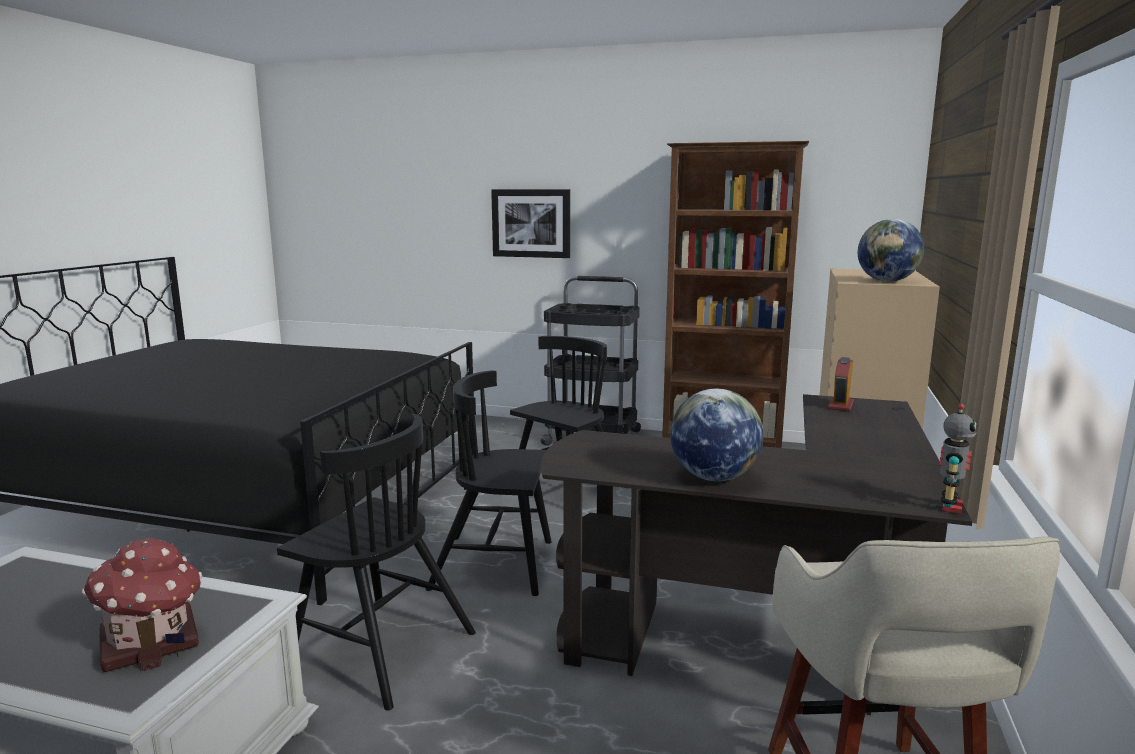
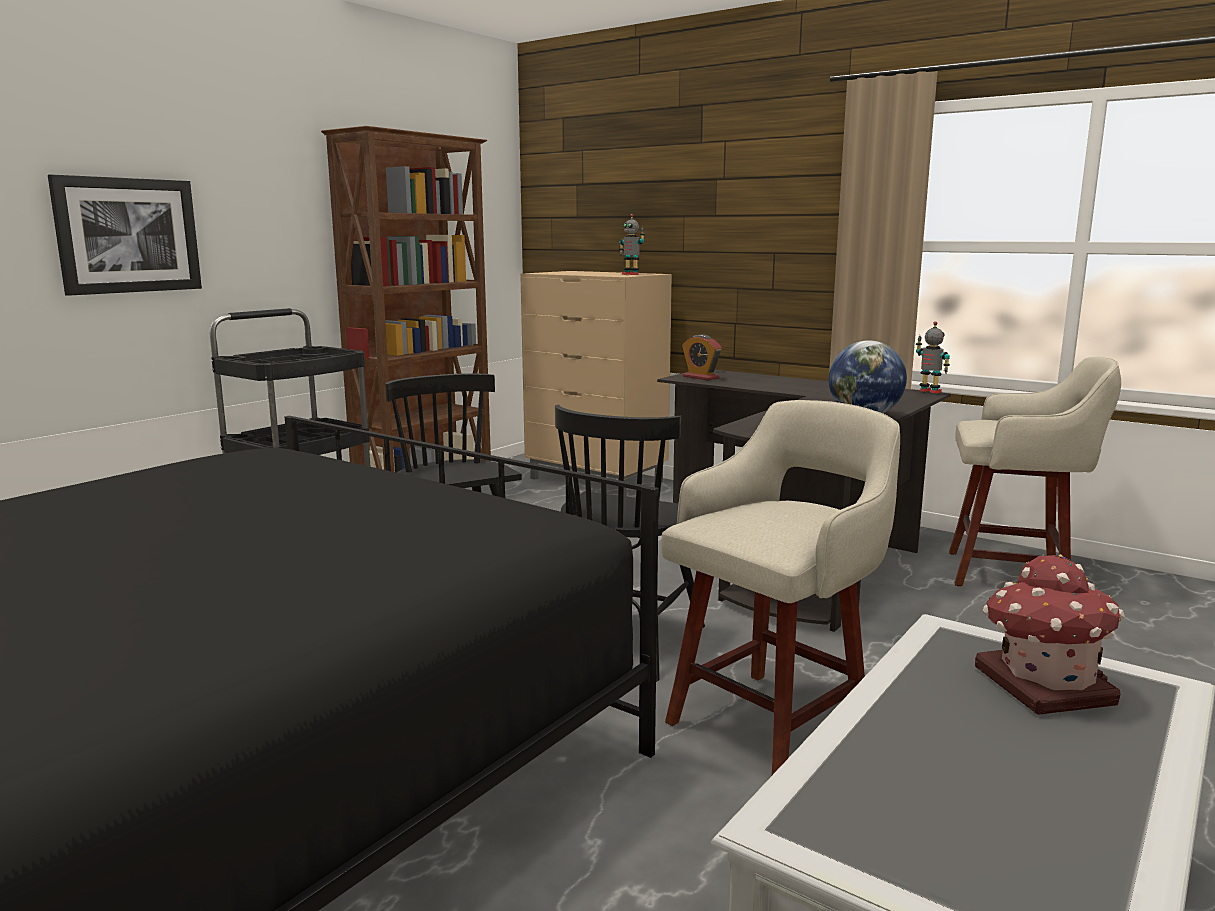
camera: 70 degrees left, 0 degrees up
black chair [277,414,476,711] -> beige stool [661,400,900,775]
globe [858,219,924,282] -> toy robot [619,214,645,275]

